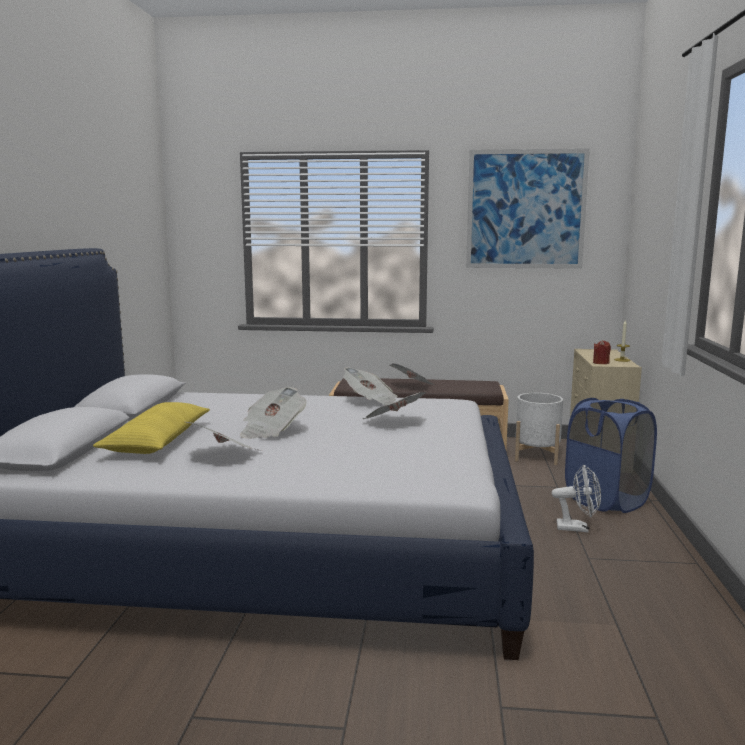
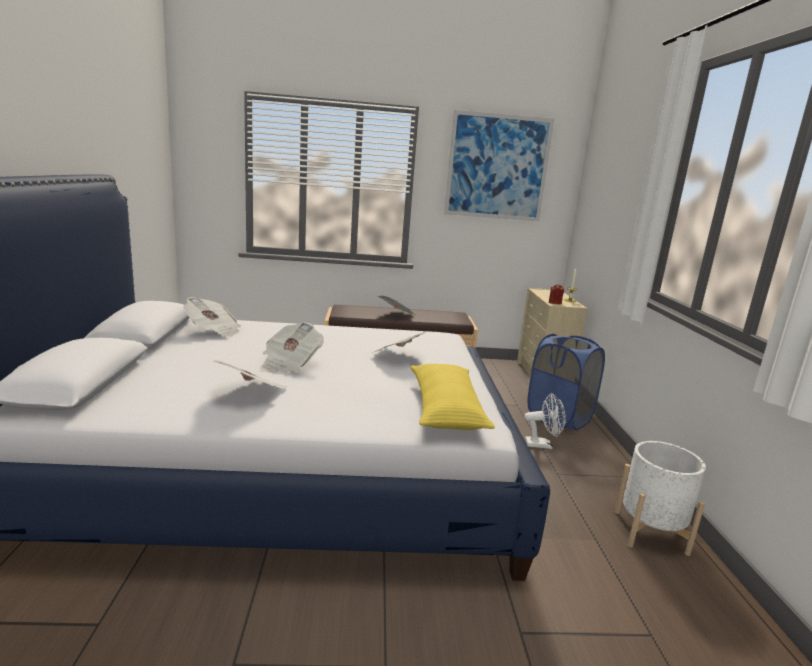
camera: 10 degrees left, 5 degrees up
yellow pillow [93,402,210,454] -> yellow pillow moved to [410,364,495,430]
newspaper [343,367,397,405] -> newspaper moved to [183,297,241,338]
white planter [515,393,563,465] -> white planter moved to [614,441,706,556]

